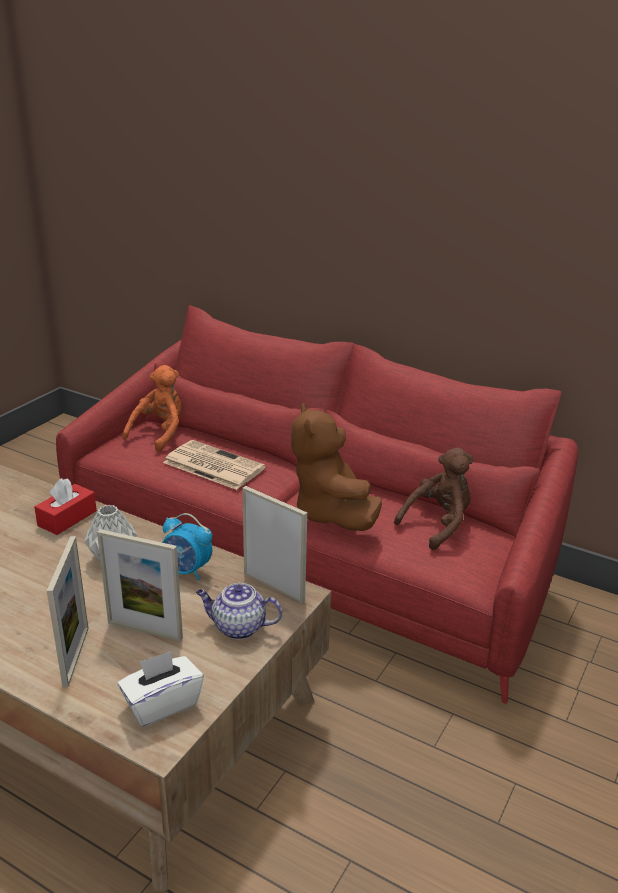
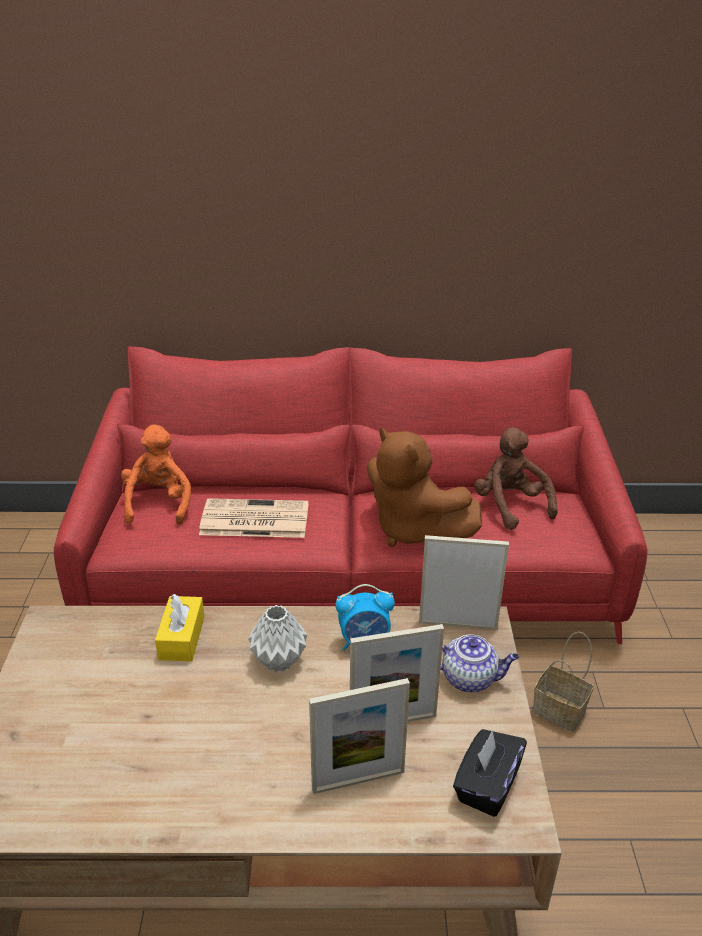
camera: 30 degrees left, 5 degrees up
red tissue box [34,478,97,535] -> yellow tissue box [155,594,205,662]
picture frame [47,536,88,687] -> picture frame turned 105 degrees clockwise [309,678,410,794]
white tissue box [118,651,204,727] -> black tissue box [453,729,527,817]
teapot [196,583,282,639] -> teapot turned 150 degrees counterclockwise [440,634,519,693]
brown plush toy [394,447,474,550] -> brown plush toy turned 45 degrees counterclockwise [474,427,558,530]
none -> basket [533,632,594,732]

